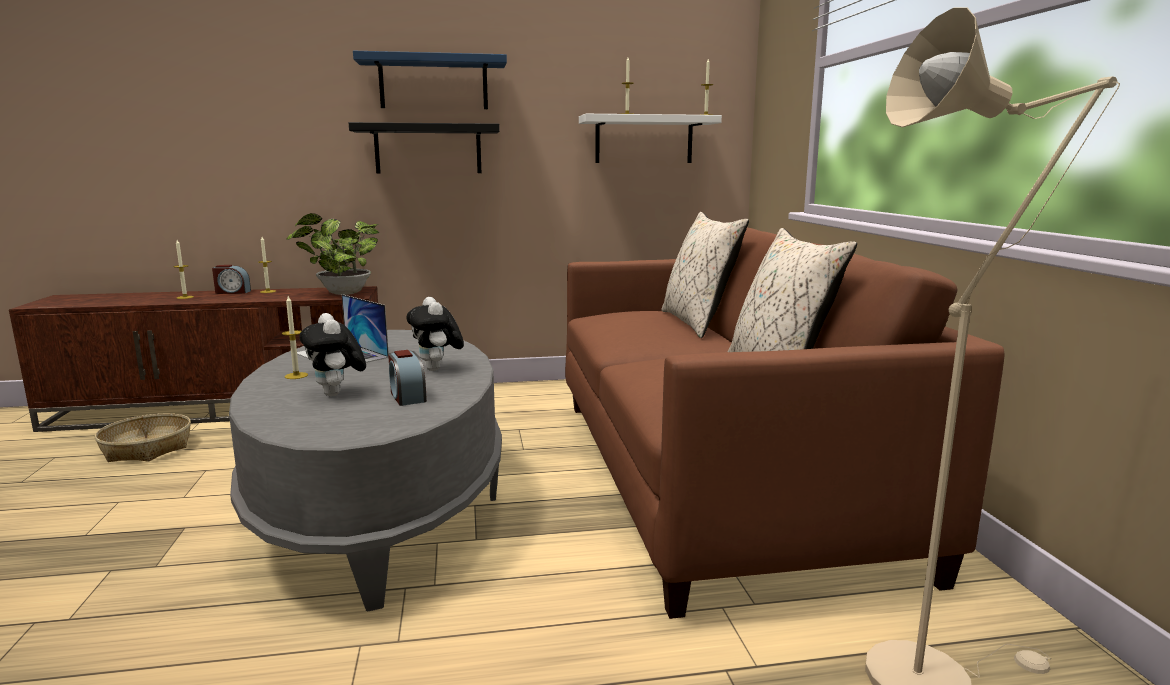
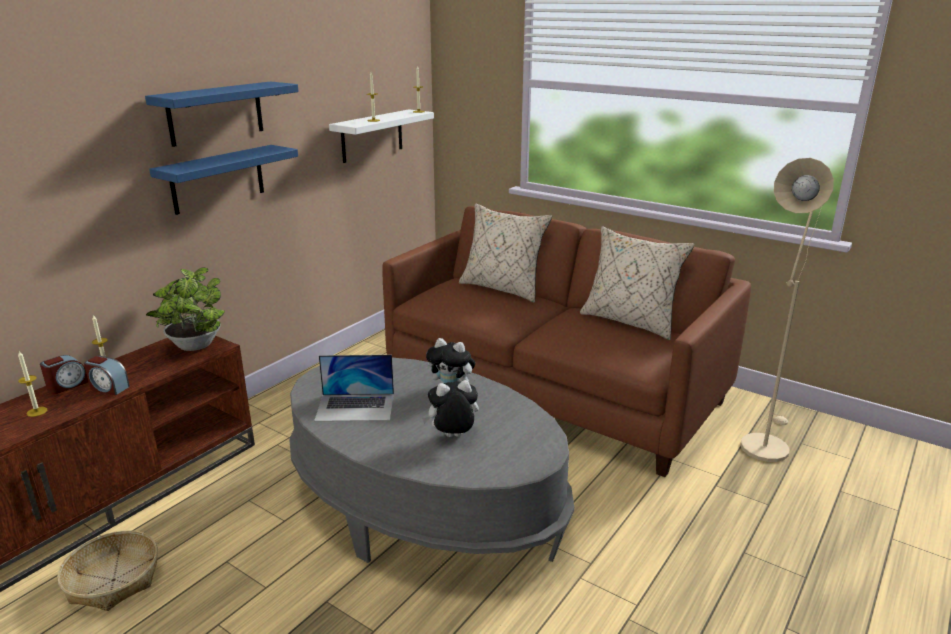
camera: 45 degrees left, 10 degrees up
candle [282,296,308,379] -> none
plush toy [299,313,366,396] -> plush toy turned 150 degrees clockwise [422,380,479,437]
black shelf [349,122,500,173] -> blue shelf [149,145,298,215]
alarm clock [388,350,427,406] -> alarm clock moved to [84,356,130,395]

